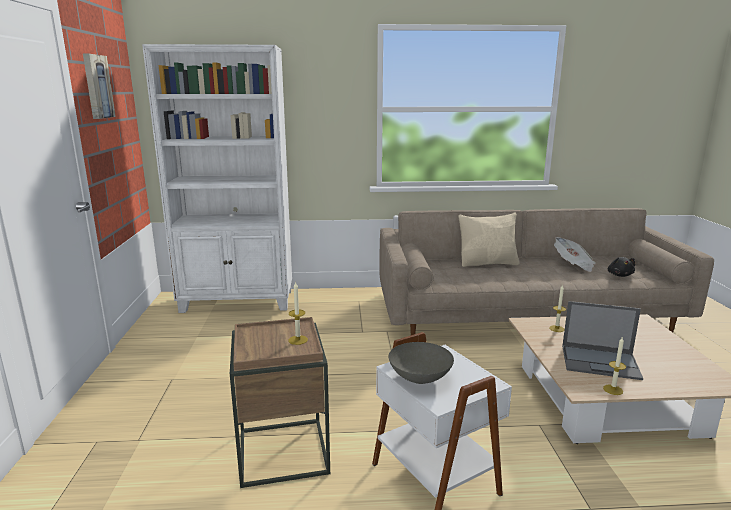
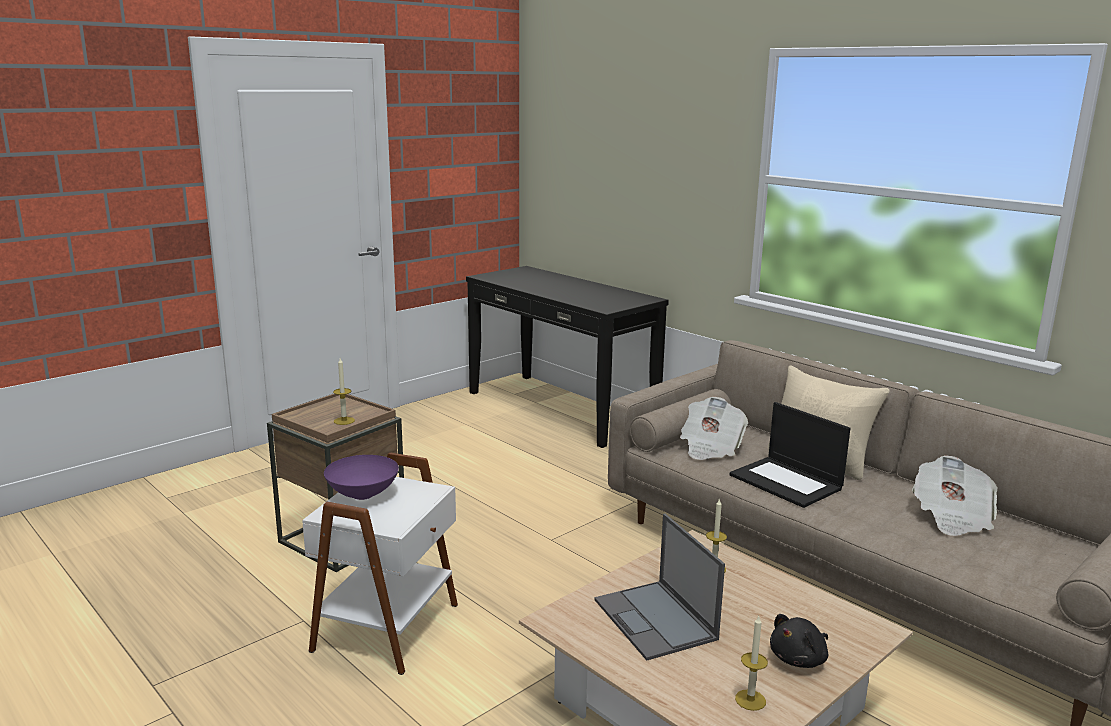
camera: 50 degrees right, 0 degrees up
picture [83,54,116,119] -> none
white bookcase [142,44,292,313] -> black console table [466,266,669,448]
grey bowl [389,342,454,384] -> purple bowl [324,455,399,500]
candle [603,336,626,395] -> candle moved to [735,616,768,711]
black plush toy [608,257,635,277] -> black plush toy moved to [770,614,828,668]
none -> newspaper [680,397,748,460]
none -> laptop [729,402,850,508]

